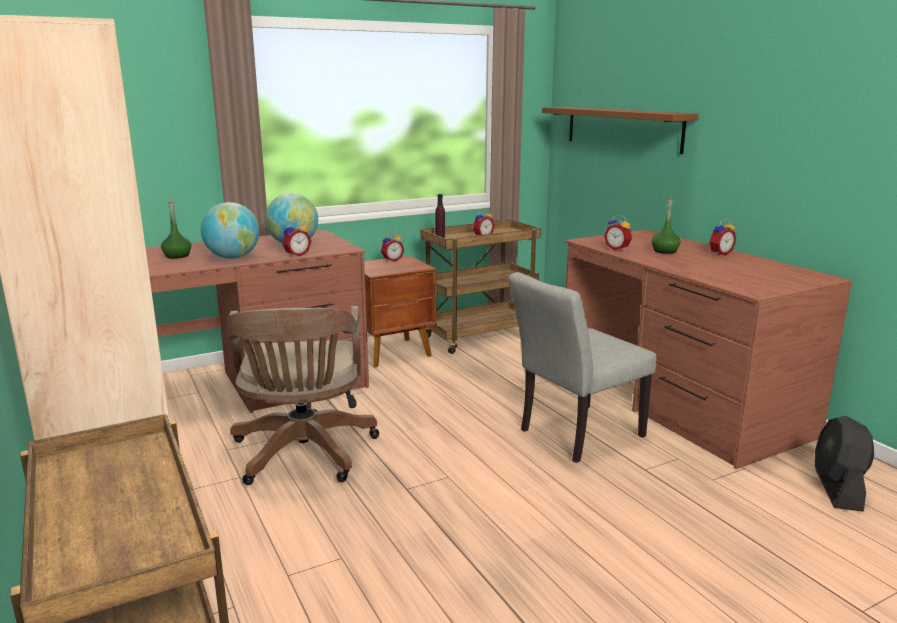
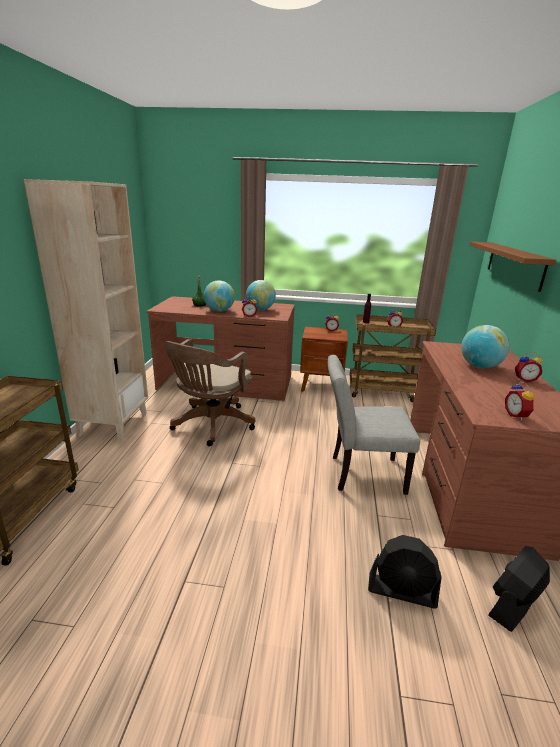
camera: 35 degrees right, 5 degrees up
alarm clock [604,215,632,251] -> alarm clock moved to [505,382,535,421]
green bottle [651,198,681,254] -> globe [461,325,510,368]
none -> black fan [368,535,442,609]

